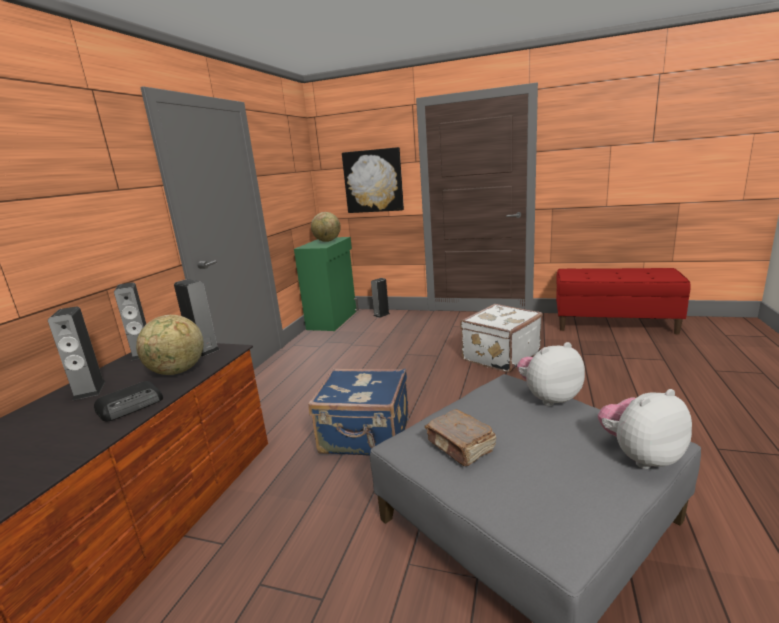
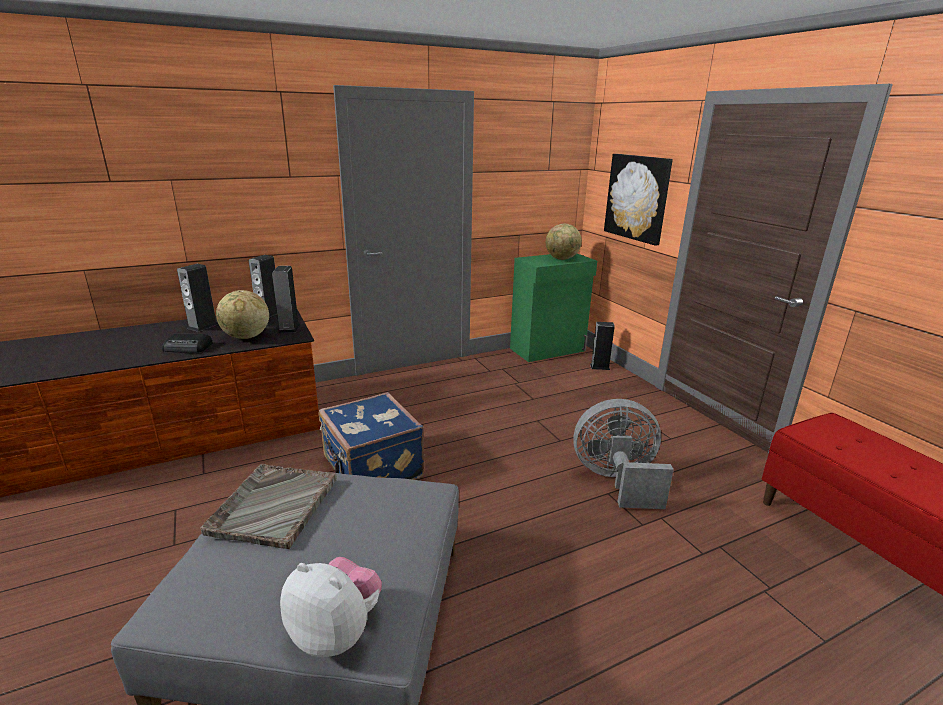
camera: 45 degrees right, 5 degrees up
brown book [425,409,496,466] -> grey tray [201,464,337,549]
white suitcase [460,304,543,373] -> grey fan [574,399,674,509]
plush toy [517,342,585,406] -> none

